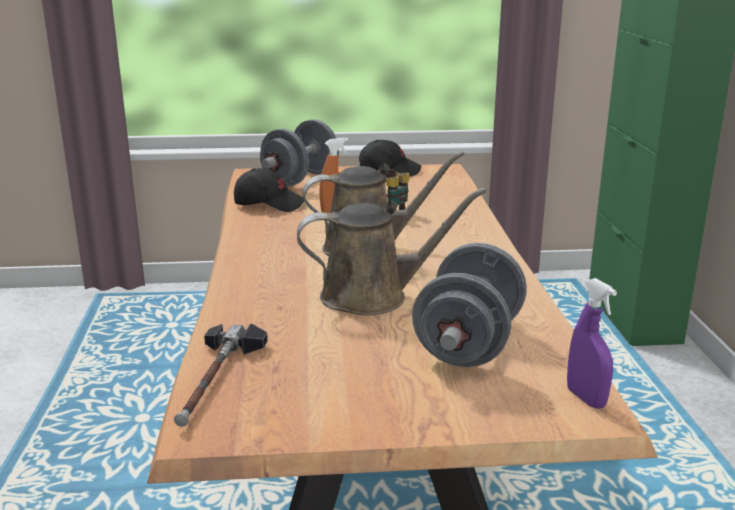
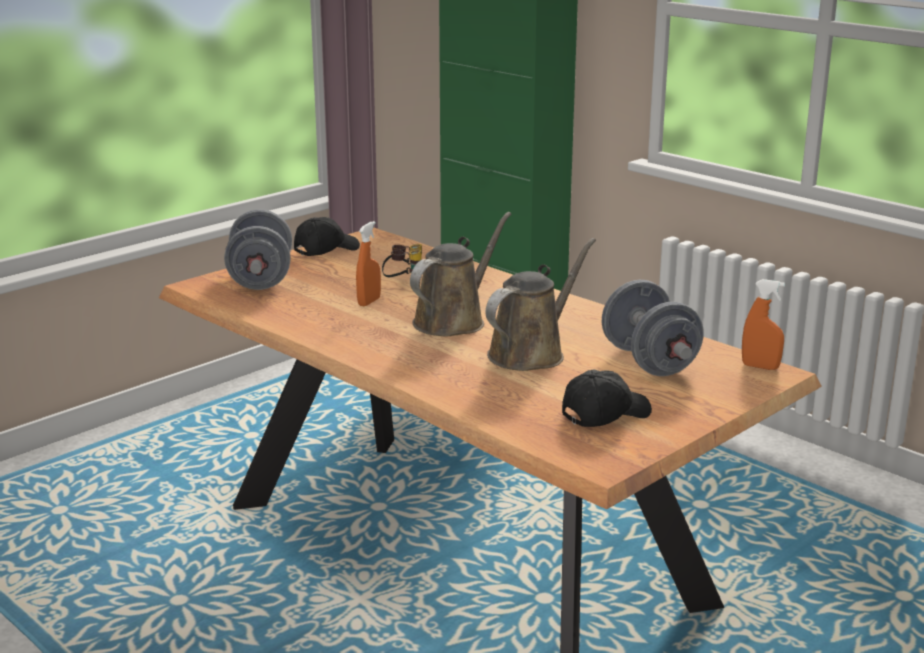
camera: 40 degrees left, 0 degrees up
hammer [174,323,268,427] -> none
black cap [234,168,304,212] -> black cap moved to [562,369,652,427]
purple spray bottle [567,278,617,409] -> orange spray bottle [742,279,785,370]

